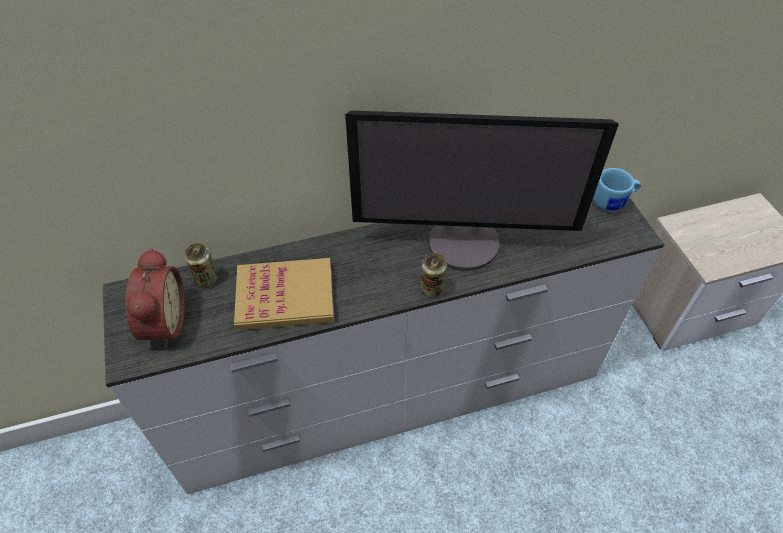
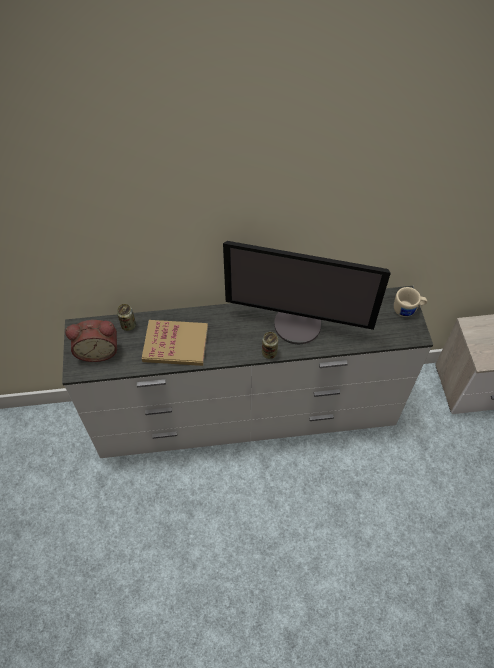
camera: 10 degrees right, 5 degrees up
alarm clock [124,248,185,348] -> alarm clock turned 75 degrees clockwise [65,320,117,362]
blue mug [593,168,641,212] -> beige mug [394,287,427,317]

